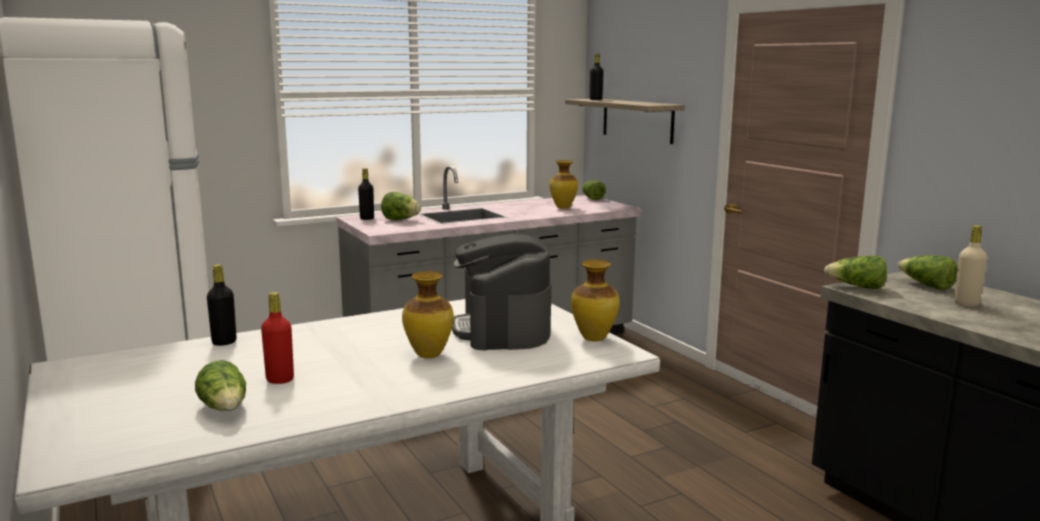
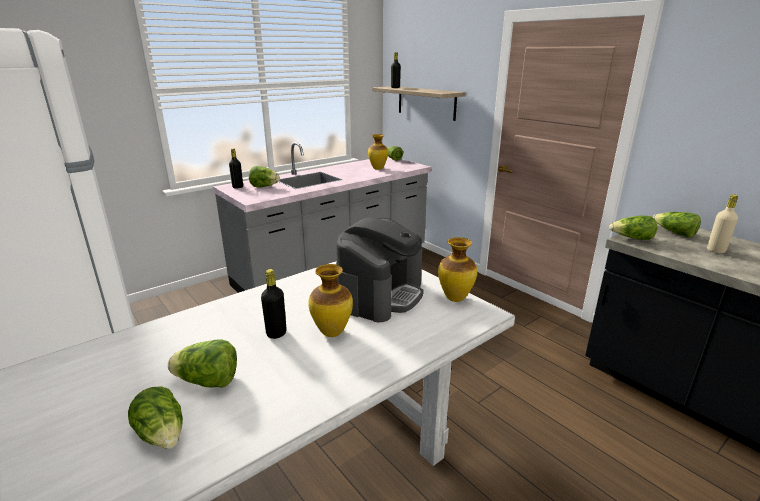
camera: 10 degrees left, 10 degrees up
black bottle [207,264,237,346] -> black bottle moved to [261,269,287,339]
red bottle [261,292,294,384] -> lettuce [168,340,237,388]
coffee machine [452,234,551,350] -> coffee machine turned 135 degrees counterclockwise [336,218,424,322]

